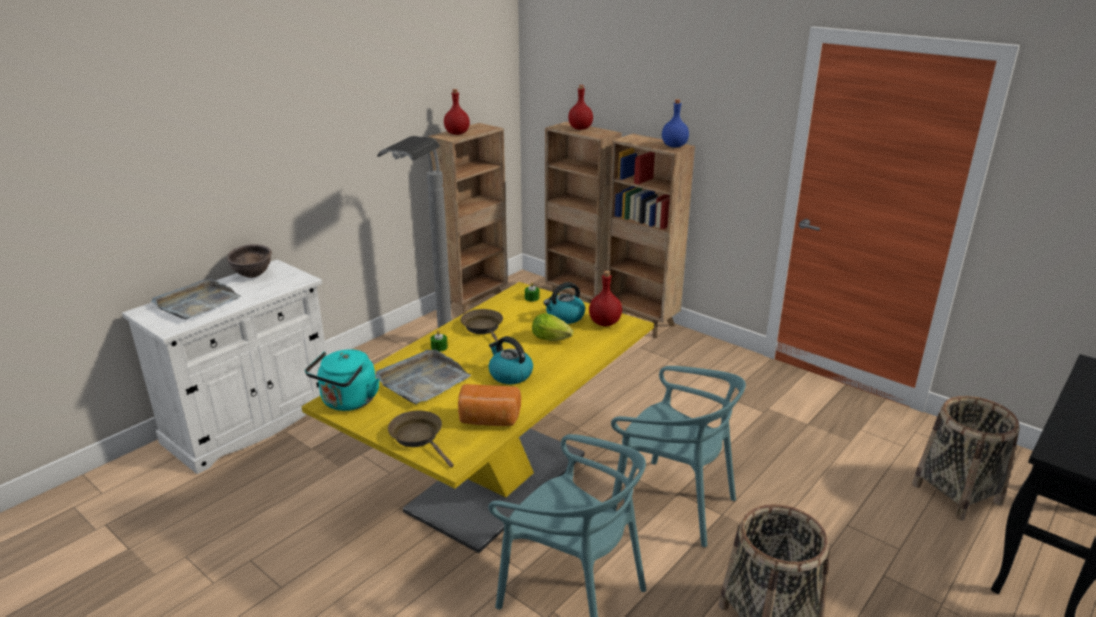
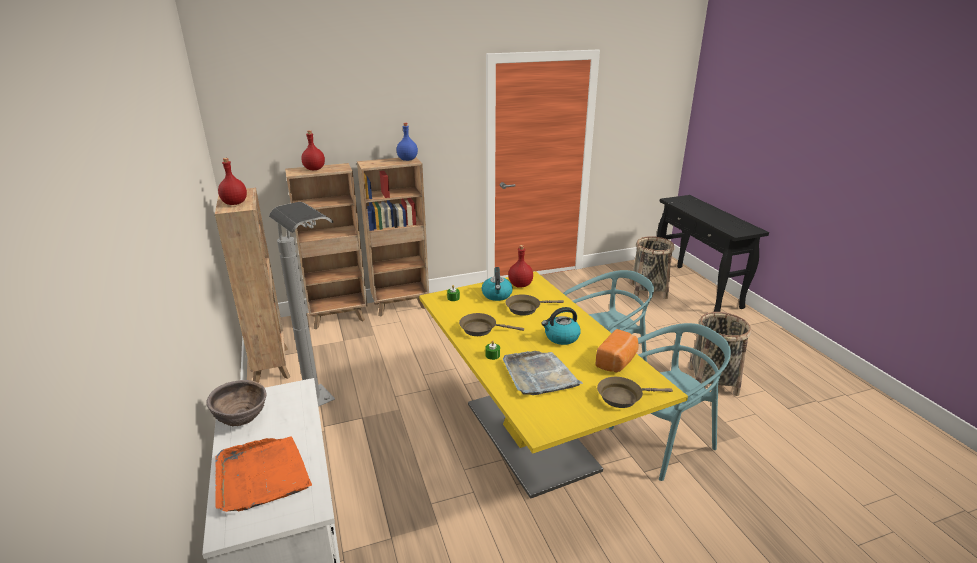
camera: 60 degrees left, 0 degrees up
grey tray [151,279,241,319] -> orange tray [216,436,312,512]
turquoise kettle [305,349,380,411] -> none
lettuce [532,313,574,341] -> brown frying pan [505,294,564,316]

